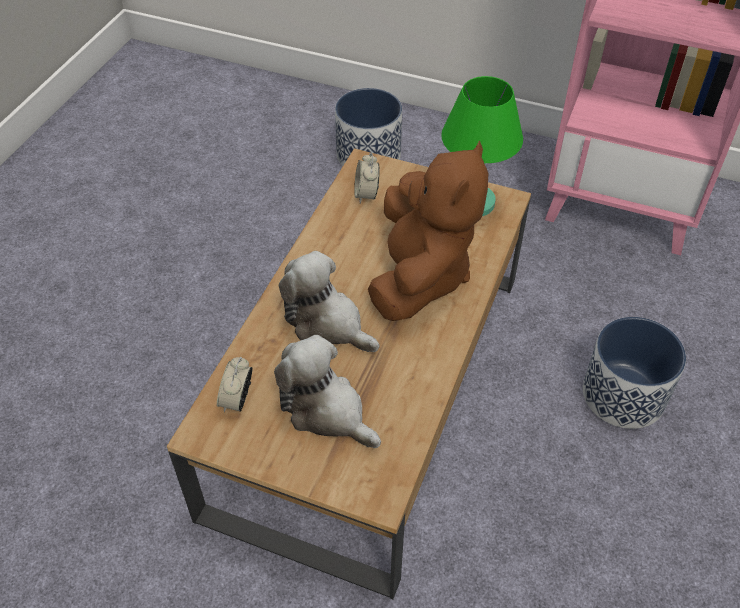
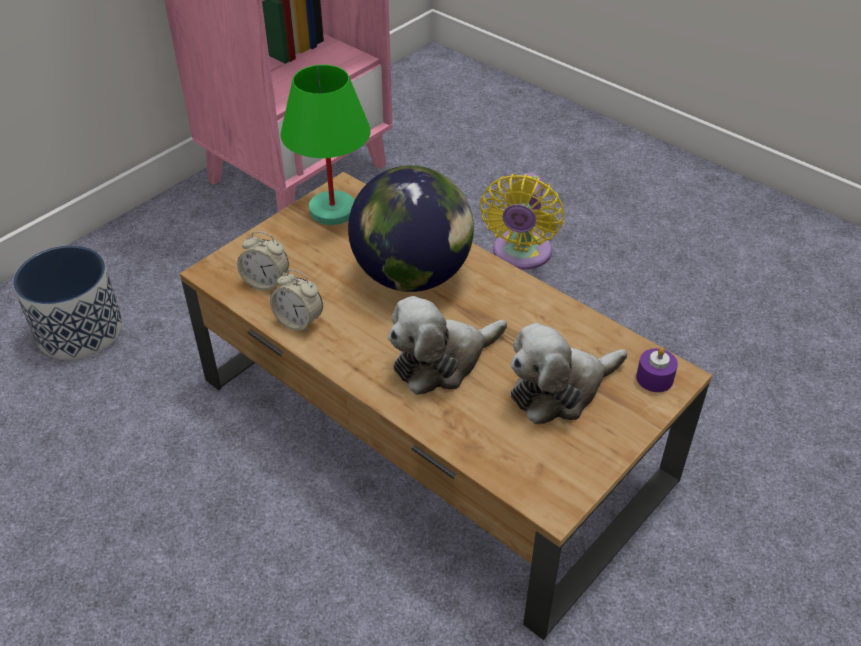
camera: 70 degrees left, 5 degrees down
alarm clock [217,357,252,412] -> alarm clock moved to [270,269,323,333]
brown plush toy [368,141,488,321] -> globe [348,166,474,292]
planter [583,317,686,429] -> yellow fan [480,172,564,270]
none -> purple candle [636,347,678,392]

